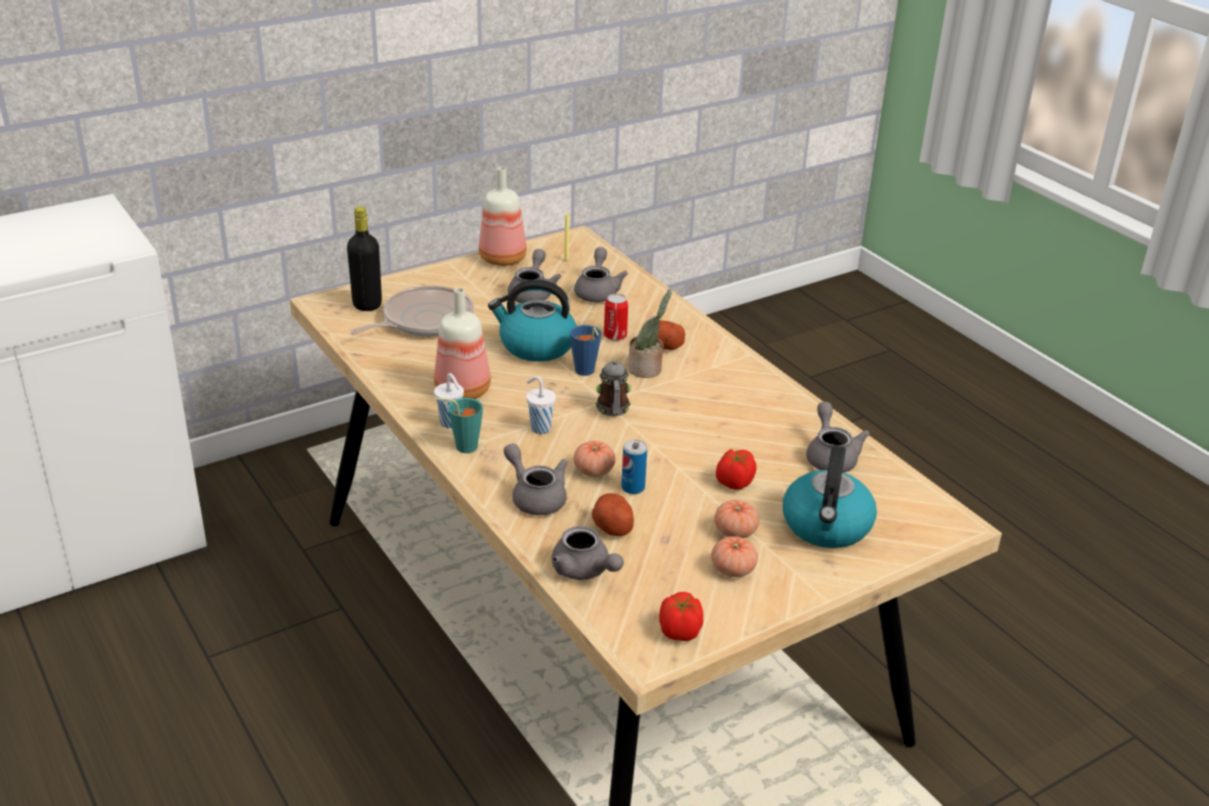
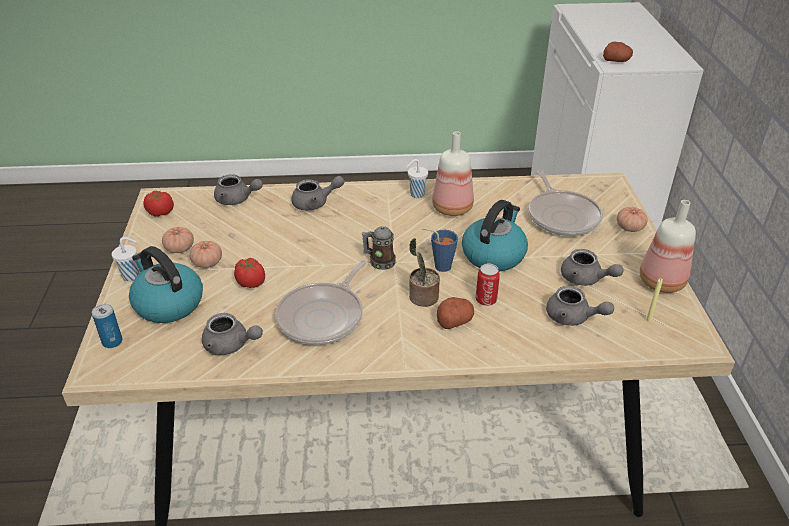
camera: 120 degrees right, 5 degrees up
black bottle [347,207,382,311] -> none
turquoise cup [436,398,483,453] -> none
white cup [526,376,556,434] -> white cup moved to [112,237,139,281]
grey teapot [552,526,624,580] -> grey teapot turned 150 degrees counterclockwise [214,174,263,205]
tomato [574,441,616,477] -> tomato moved to [617,207,648,232]
potato [592,493,634,536] -> potato moved to [603,42,633,62]
can [621,439,647,494] -> can moved to [92,304,122,348]
none -> frying pan [275,260,367,345]

